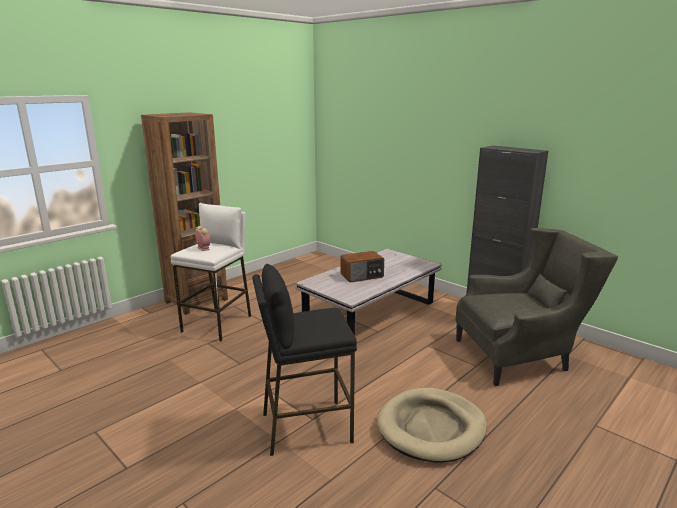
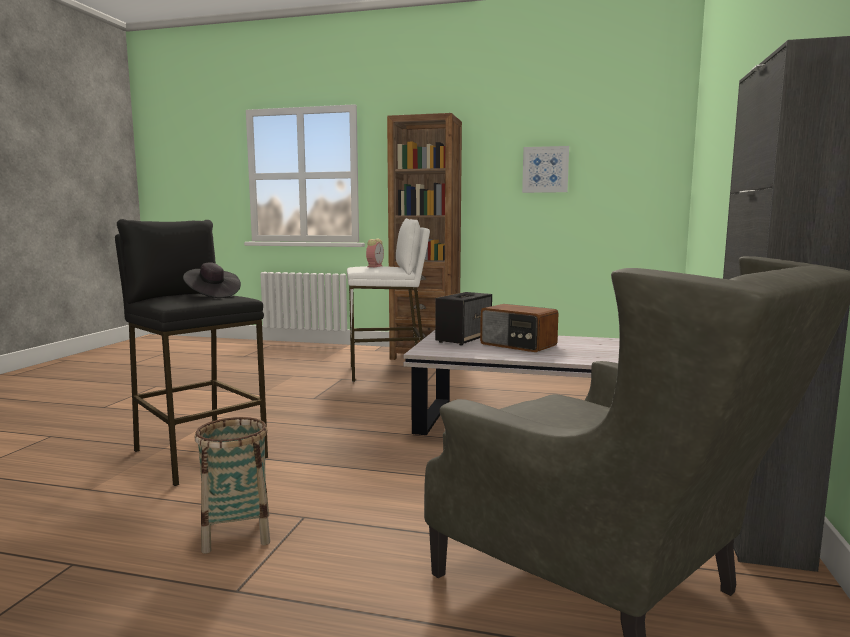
camera: 60 degrees right, 10 degrees down
beige dog bed [377,388,487,463] -> basket [195,417,270,554]
none -> black hat [183,262,241,298]
none -> speaker [435,292,492,346]
none -> picture [522,146,569,193]

